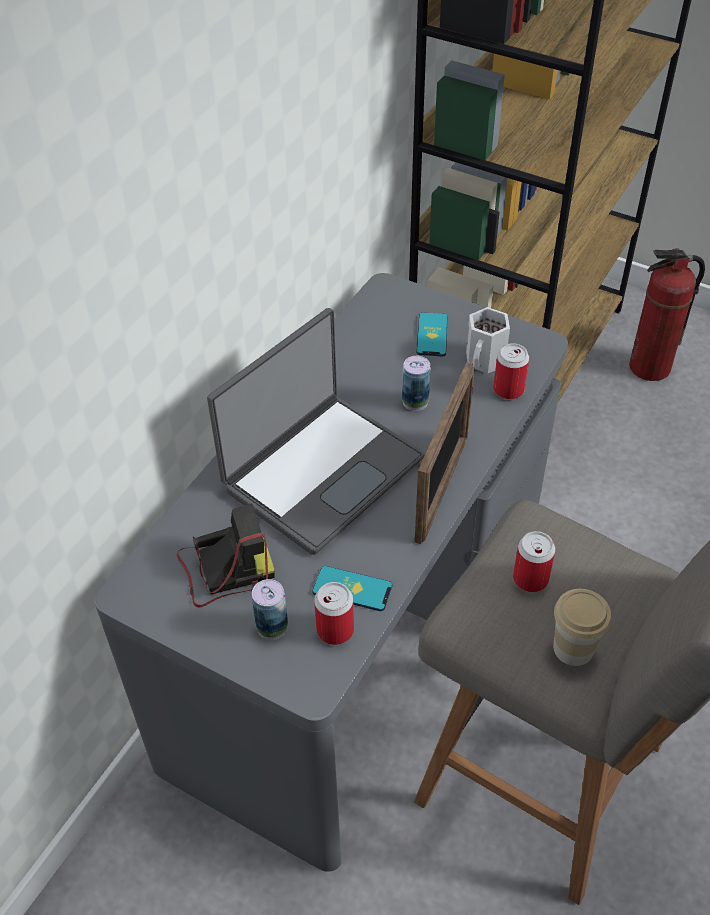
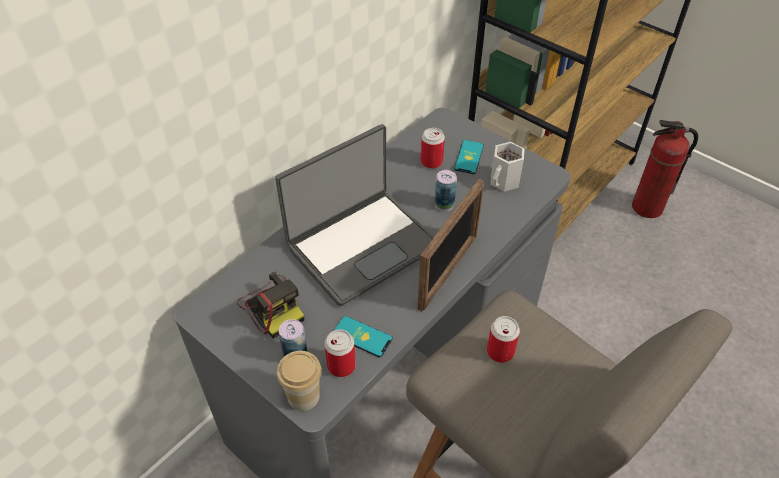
camera: 10 degrees right, 0 degrees up
camera [177,504,275,608] -> camera turned 60 degrees clockwise [237,272,304,339]
can [493,343,529,400] -> can moved to [421,128,445,169]
cup [553,589,611,666] -> cup moved to [277,351,322,411]

